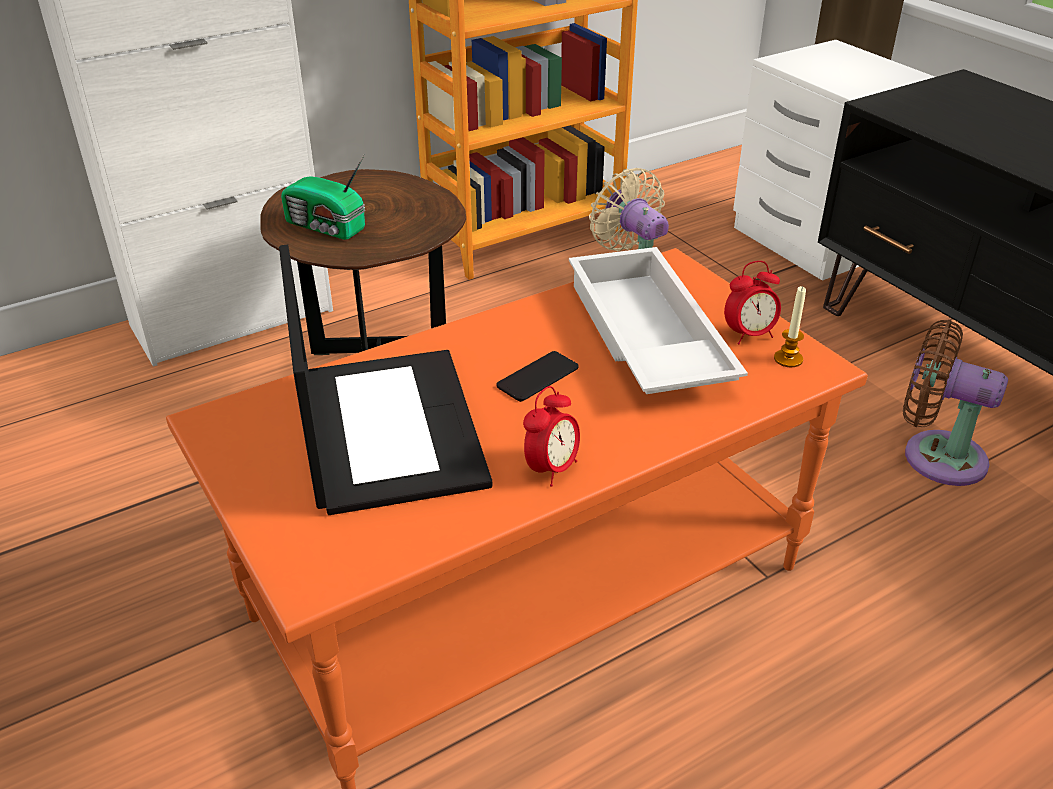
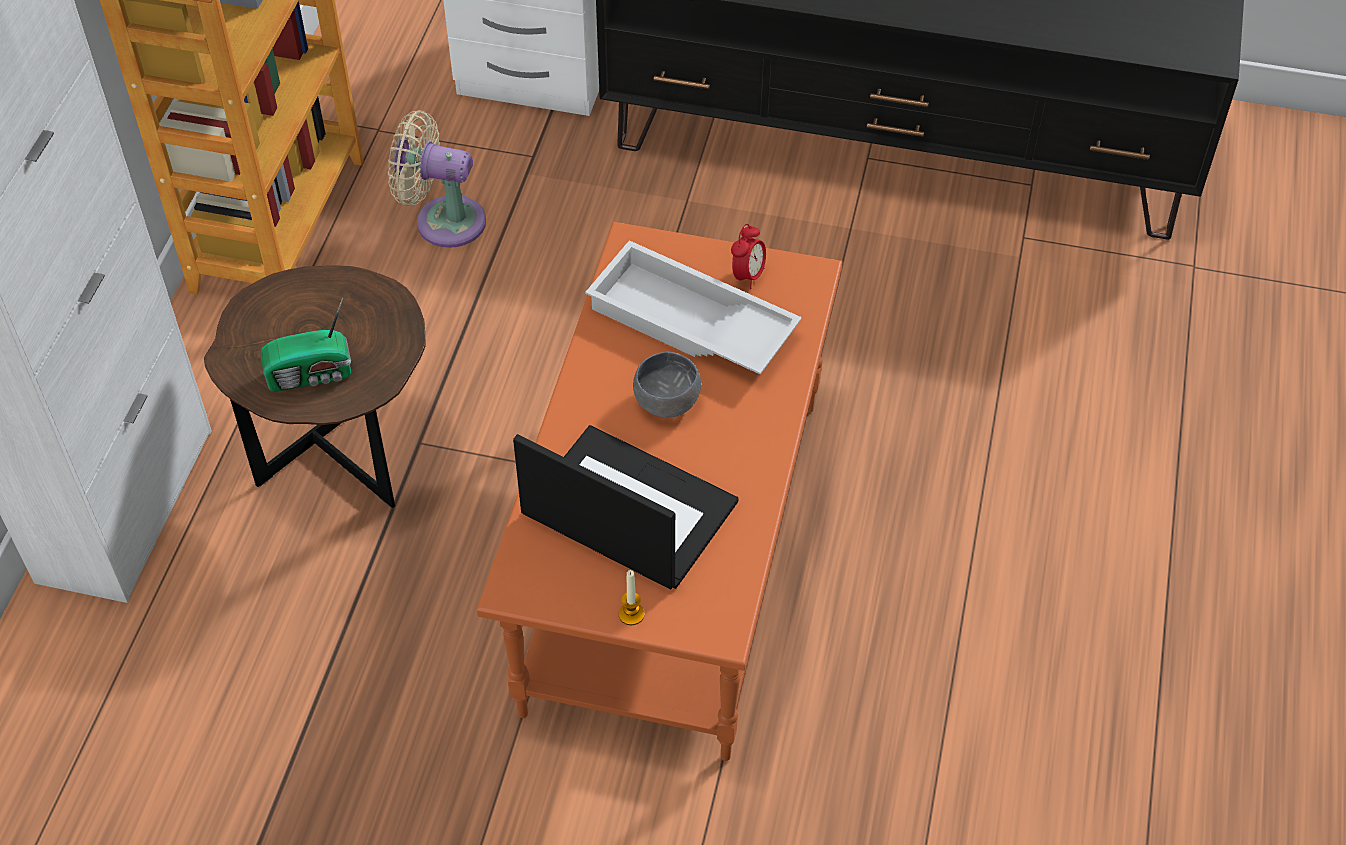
camera: 45 degrees left, 15 degrees up
phone [496,351,579,402] -> grey bowl [633,352,701,418]
alarm clock [523,386,580,486] -> none
candle [774,286,806,367] -> candle moved to [618,570,645,625]
brown fan [903,320,1008,486] -> none

